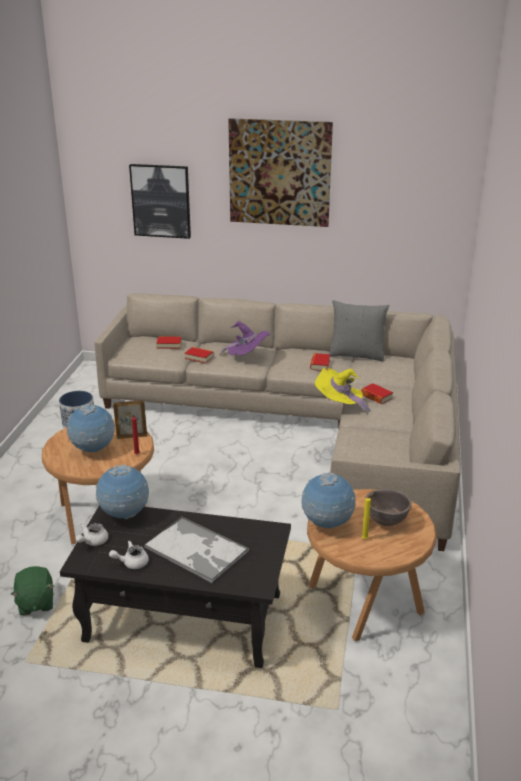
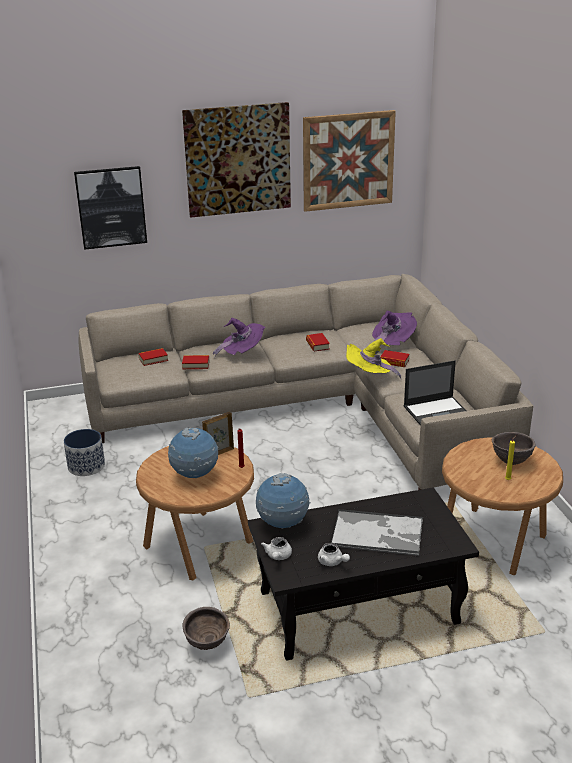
camera: 25 degrees left, 0 degrees up
green plush toy [11,566,54,616] -> brown bowl [183,607,230,650]
white teapot [109,541,149,569] -> white teapot turned 90 degrees counterclockwise [318,543,350,566]
globe [302,472,356,529] -> none
grey pillow [329,300,390,362] -> none
none -> picture [303,110,396,212]
none -> purple hat [372,311,417,347]
none -> laptop [404,360,467,426]

